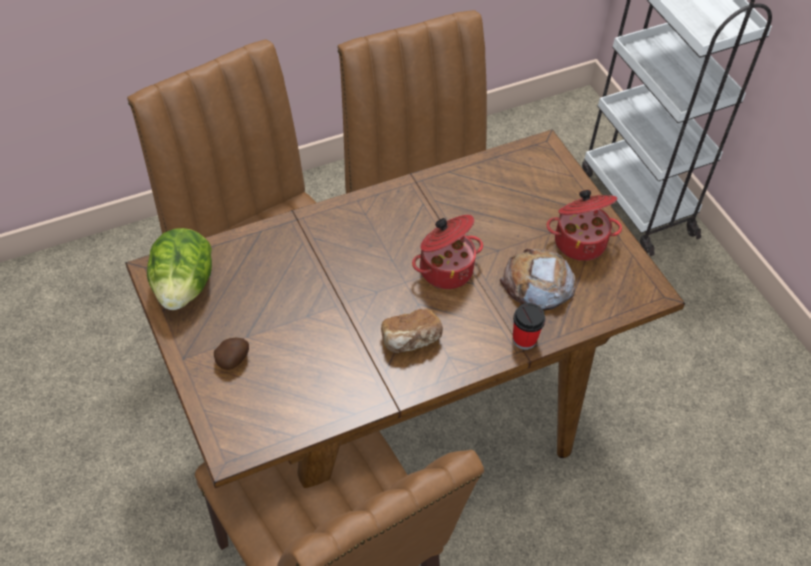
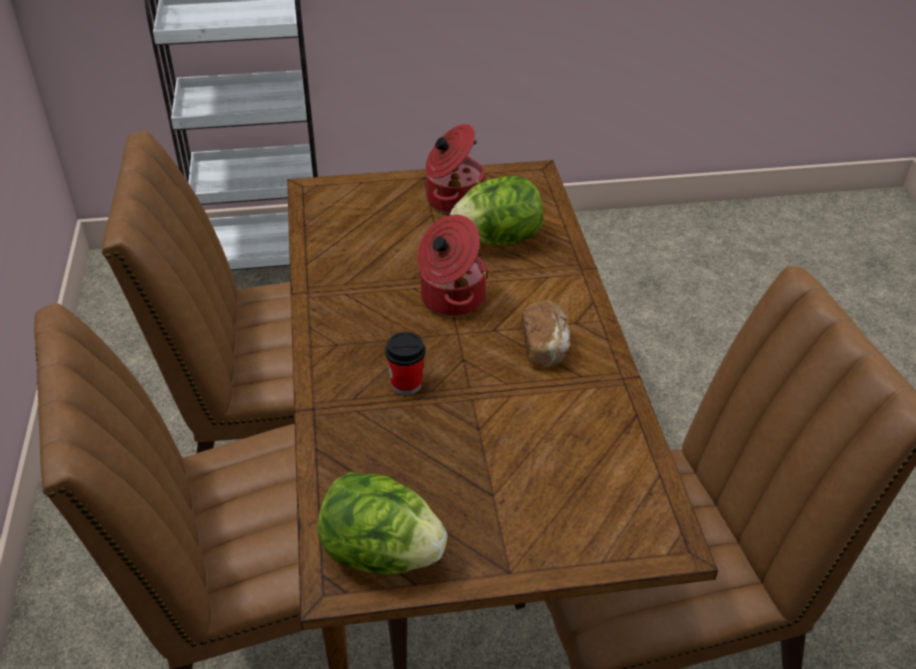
camera: 70 degrees left, 10 degrees down
potato [214,338,249,370] -> none
bread [500,248,575,311] -> lettuce [450,176,543,245]
cup [513,303,545,350] -> cup moved to [385,332,426,395]

